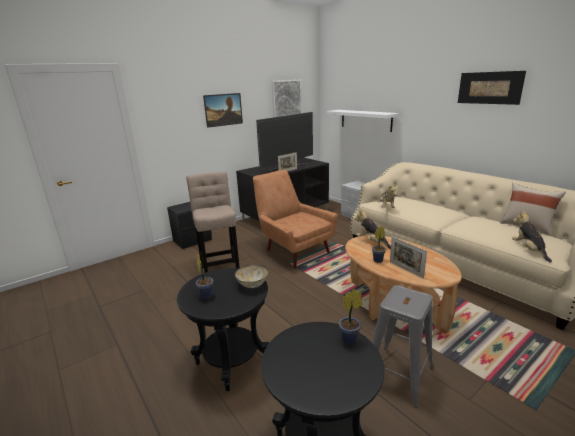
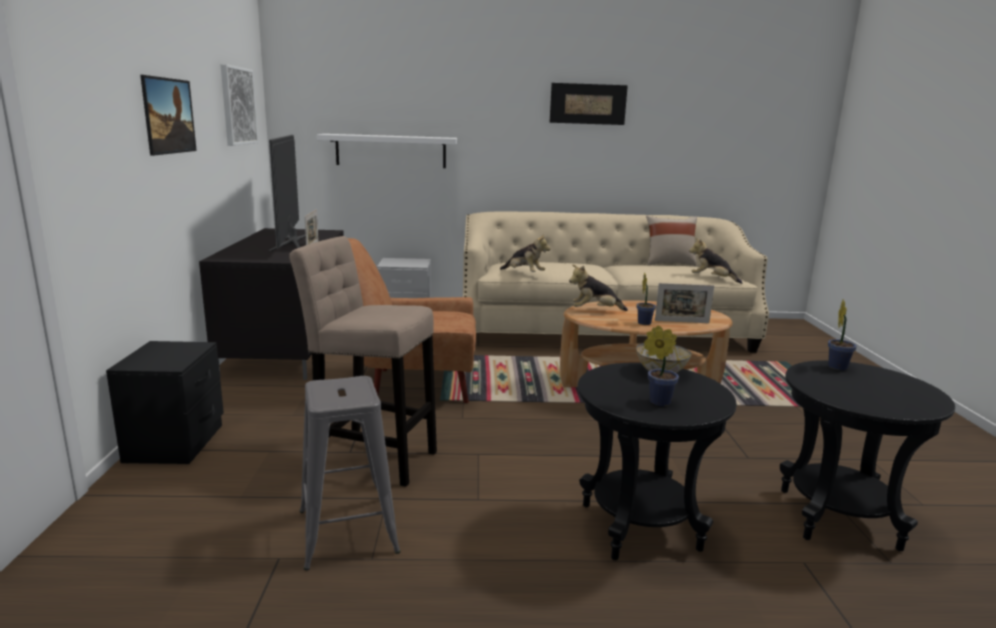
camera: 55 degrees left, 5 degrees down
grey stool [373,285,433,408] -> grey stool moved to [299,376,401,571]

